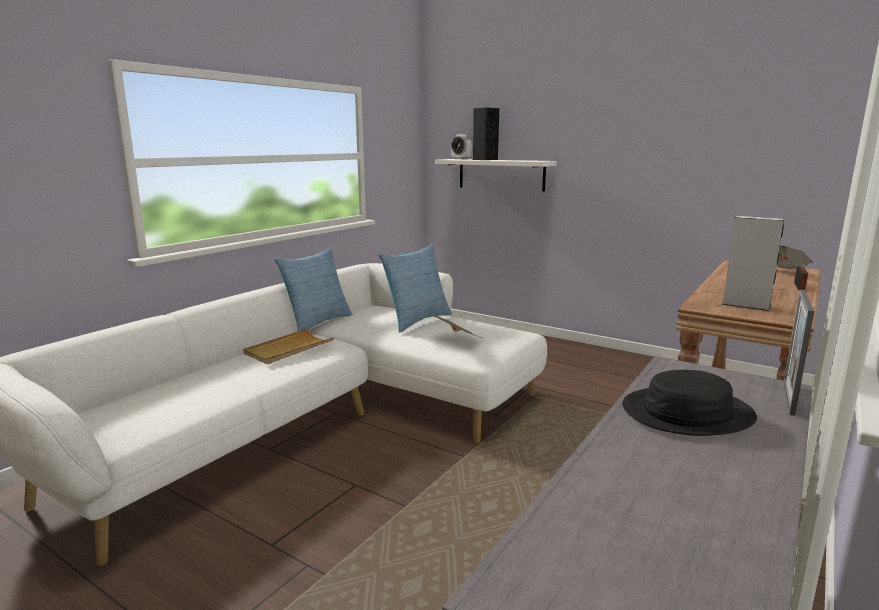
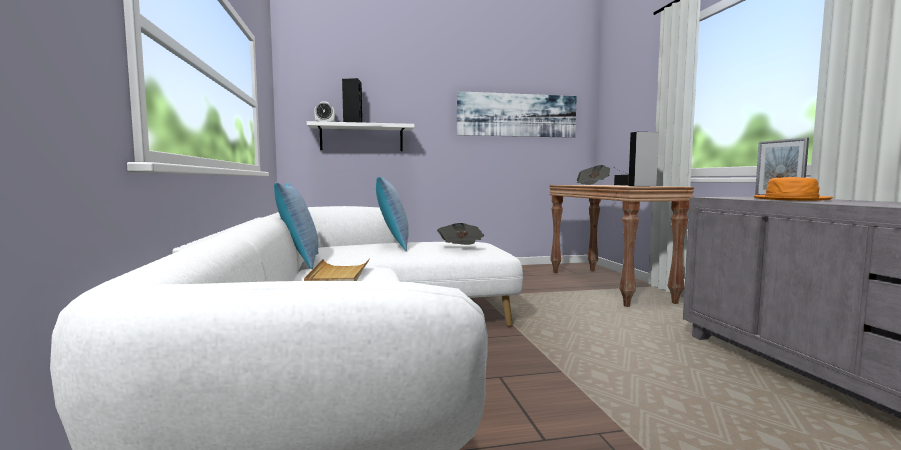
camera: 45 degrees left, 10 degrees down
black hat [622,370,757,436] -> orange hat [753,177,834,201]
none -> picture [457,91,577,138]

